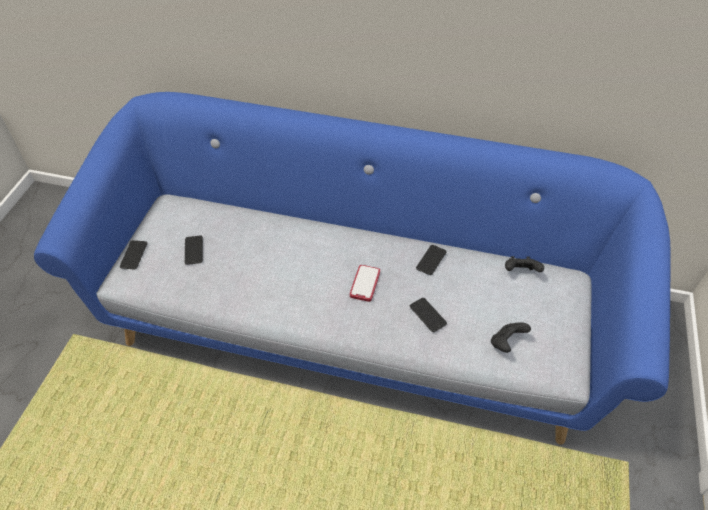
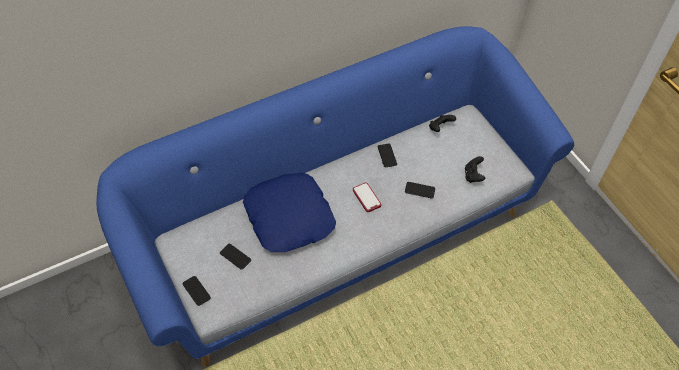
camera: 45 degrees left, 5 degrees up
none -> blue pillow [243,173,336,252]

